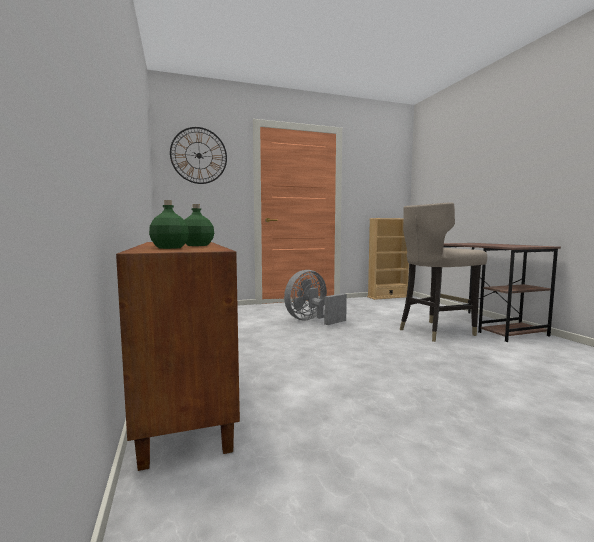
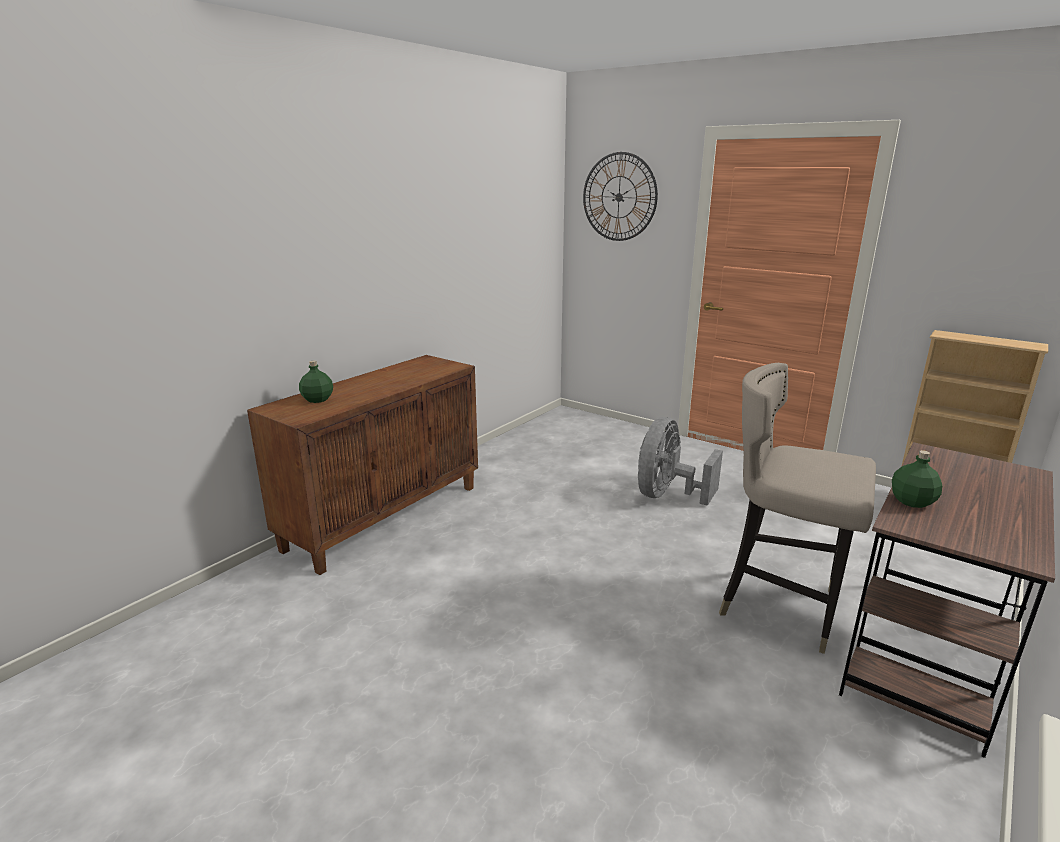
camera: 55 degrees right, 15 degrees up
green bottle [184,204,214,246] -> green bottle moved to [892,450,942,508]
grey fan [284,270,347,325] -> grey fan turned 75 degrees counterclockwise [638,417,723,506]

